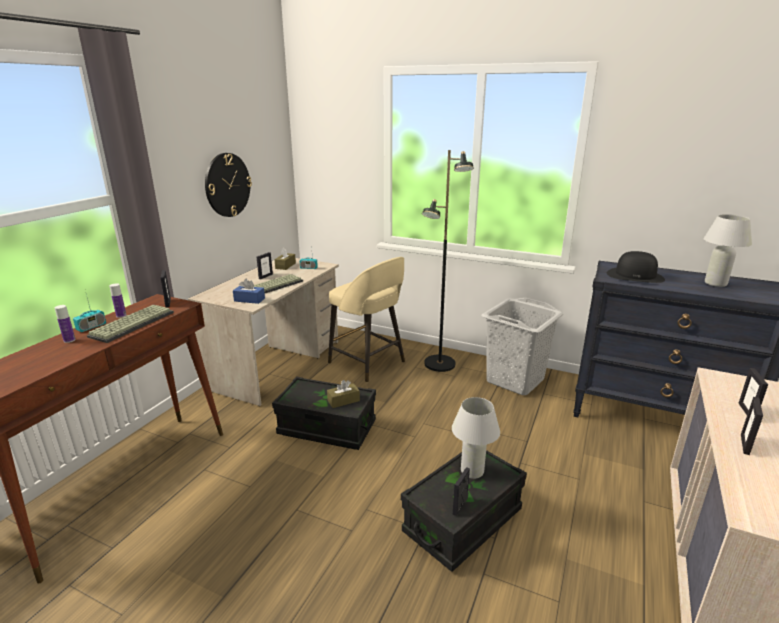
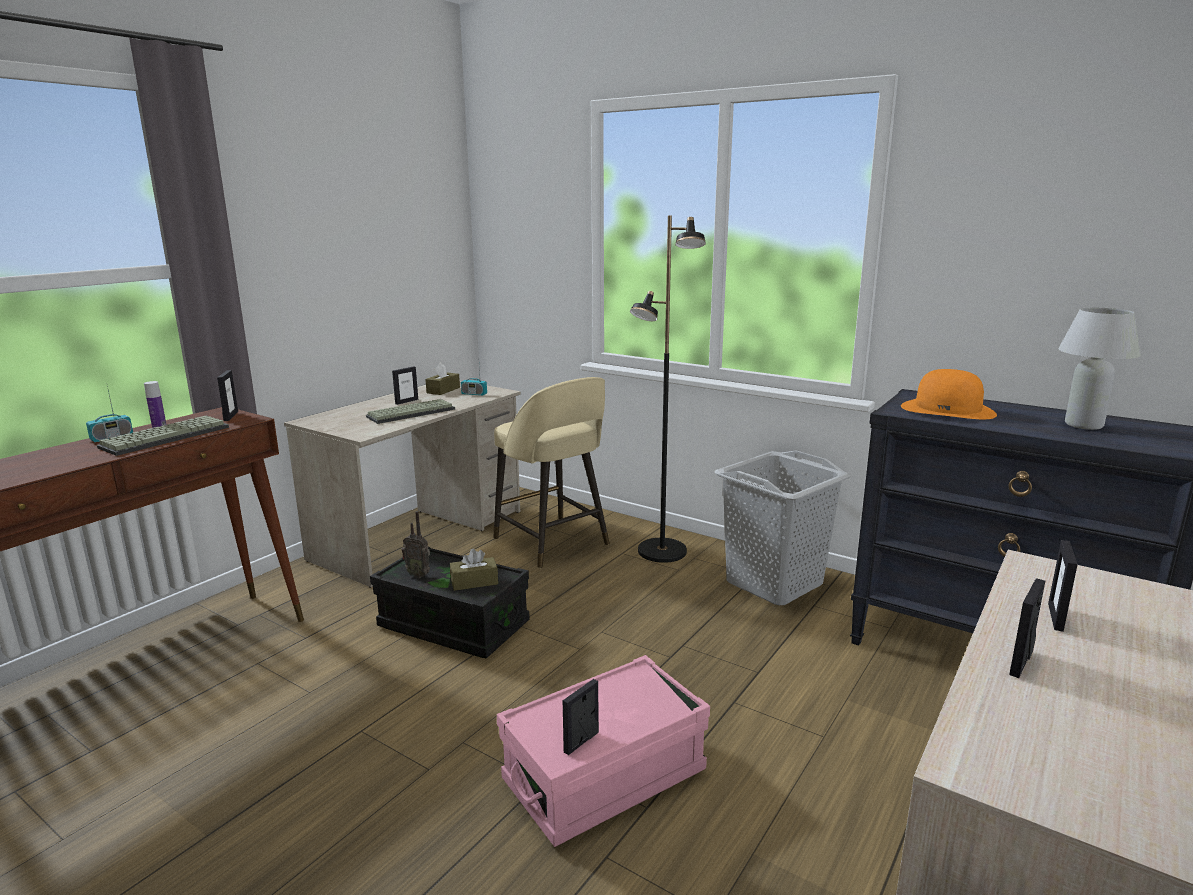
camera: 10 degrees right, 5 degrees down
bottle [55,305,76,343] -> none
wall clock [205,153,252,217] -> none
blue tissue box [233,279,265,304] -> none
black storage box [401,450,527,572] -> pink storage box [497,655,710,847]
white table lamp [452,397,500,479] -> none
black hat [607,251,665,283] -> orange hat [901,369,997,419]
none -> radio [402,511,430,578]

